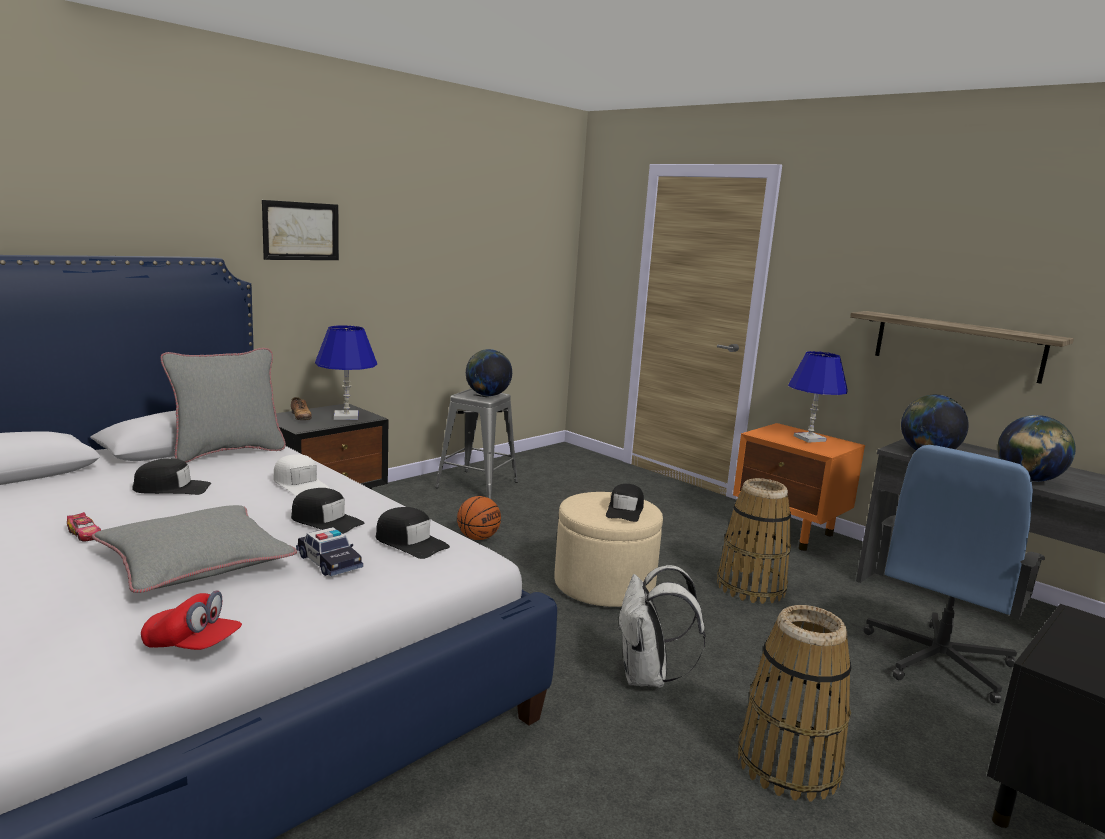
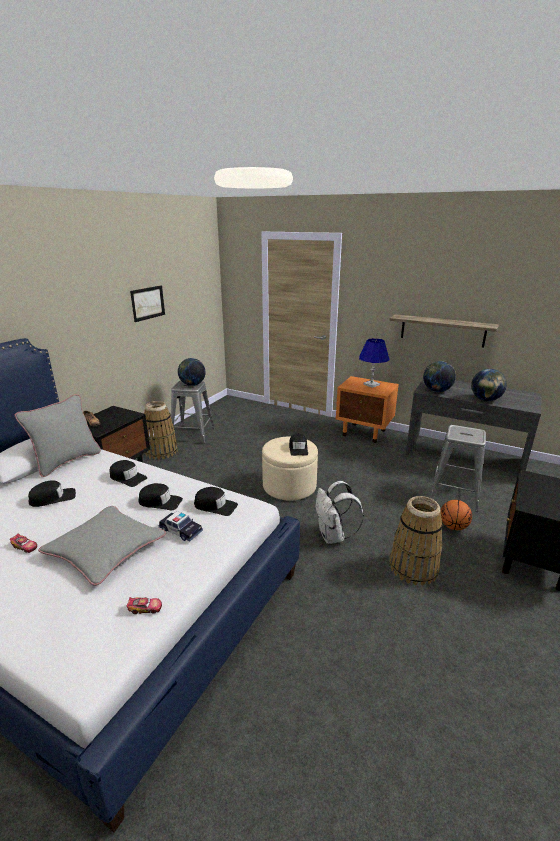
camera: 15 degrees left, 10 degrees up
red cap [141,590,242,650] -> toy car [126,597,162,614]
picture [262,200,339,260] -> picture moved to [130,285,165,322]
white cap [273,454,330,496] -> black cap [110,460,147,487]
blue table lamp [315,325,377,420] -> none
basketball [457,496,501,540] -> basketball moved to [440,500,472,530]
basket [717,478,791,604] -> basket moved to [144,401,178,460]
blue office chair [863,445,1045,703] -> grey stool [430,425,486,511]

